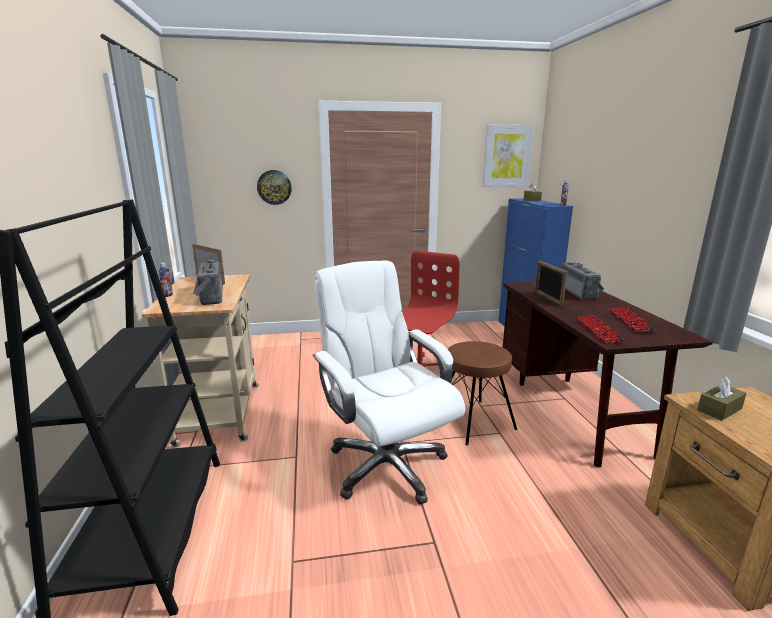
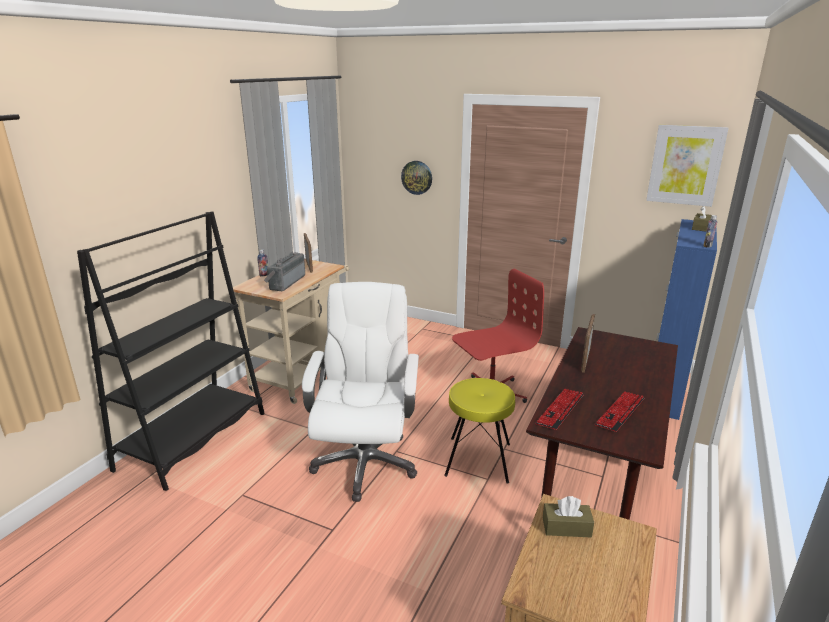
camera: 35 degrees right, 5 degrees up
brown stool [448,341,517,445] -> yellow stool [444,378,515,484]
radio [561,262,604,300] -> none

